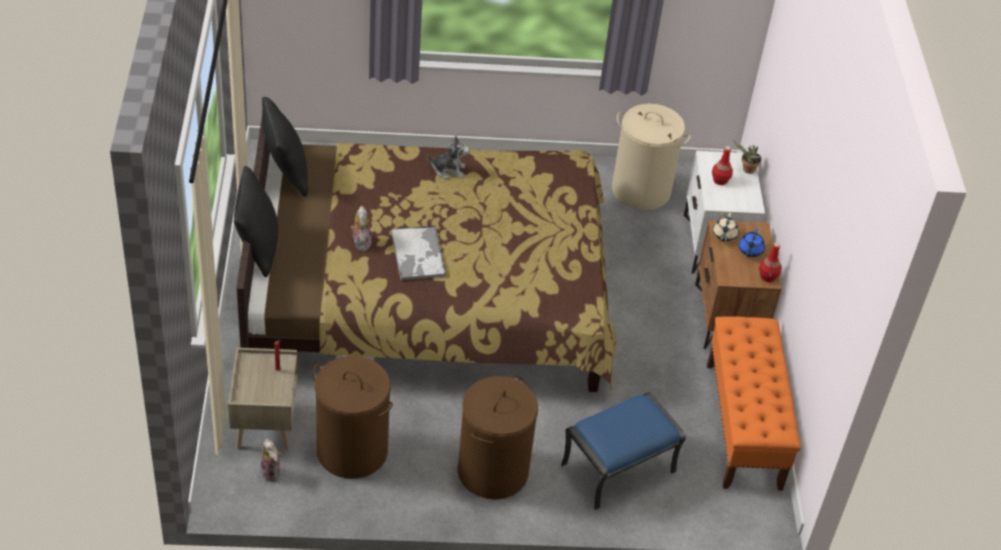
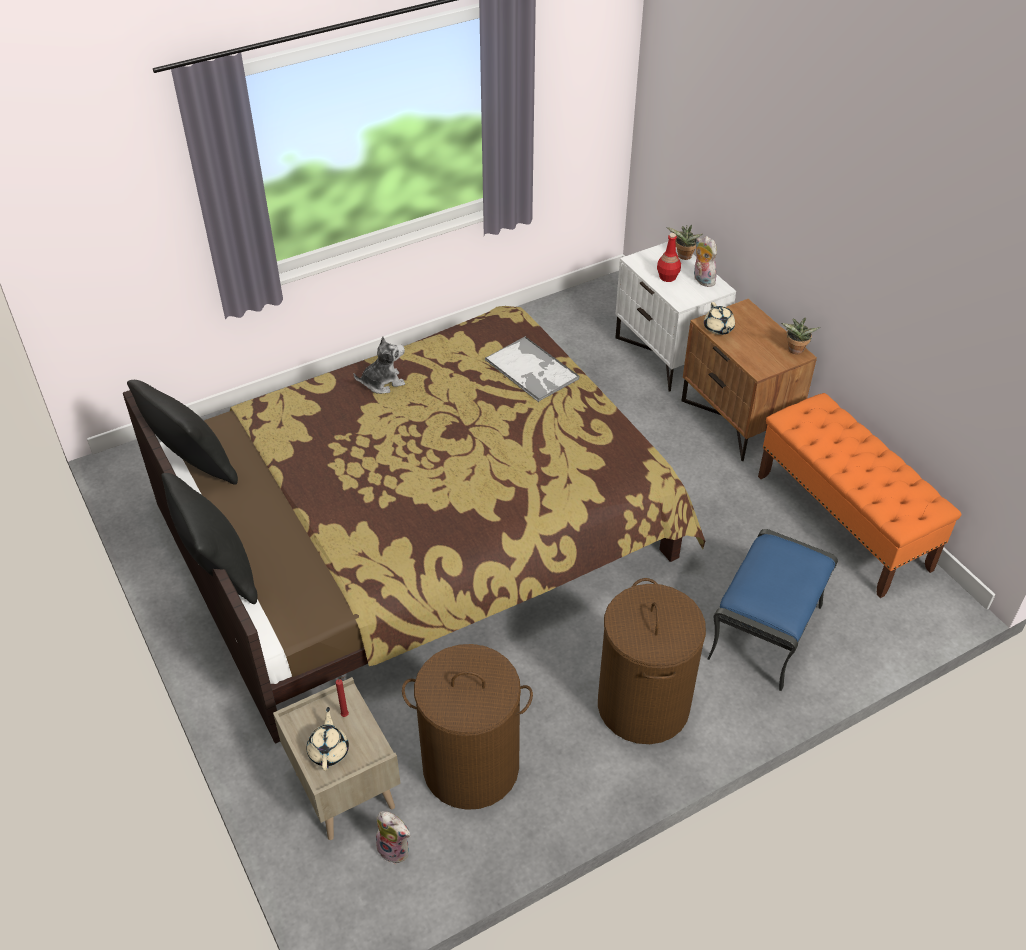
camera: 25 degrees left, 0 degrees up
plush toy [351,206,372,251] -> plush toy moved to [694,236,717,287]
tray [390,226,446,280] -> tray moved to [485,336,580,402]
beige laundry basket [612,104,690,210] -> none
blue teapot [738,228,765,257] -> none
red bottle [759,242,782,282] -> potted plant [781,318,820,354]
none -> beige teapot [307,707,349,771]

